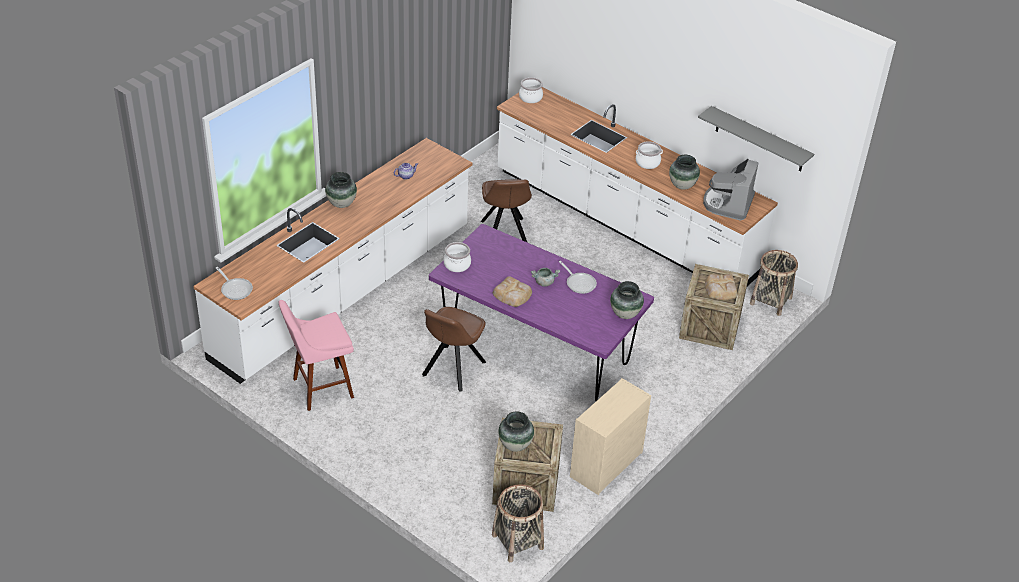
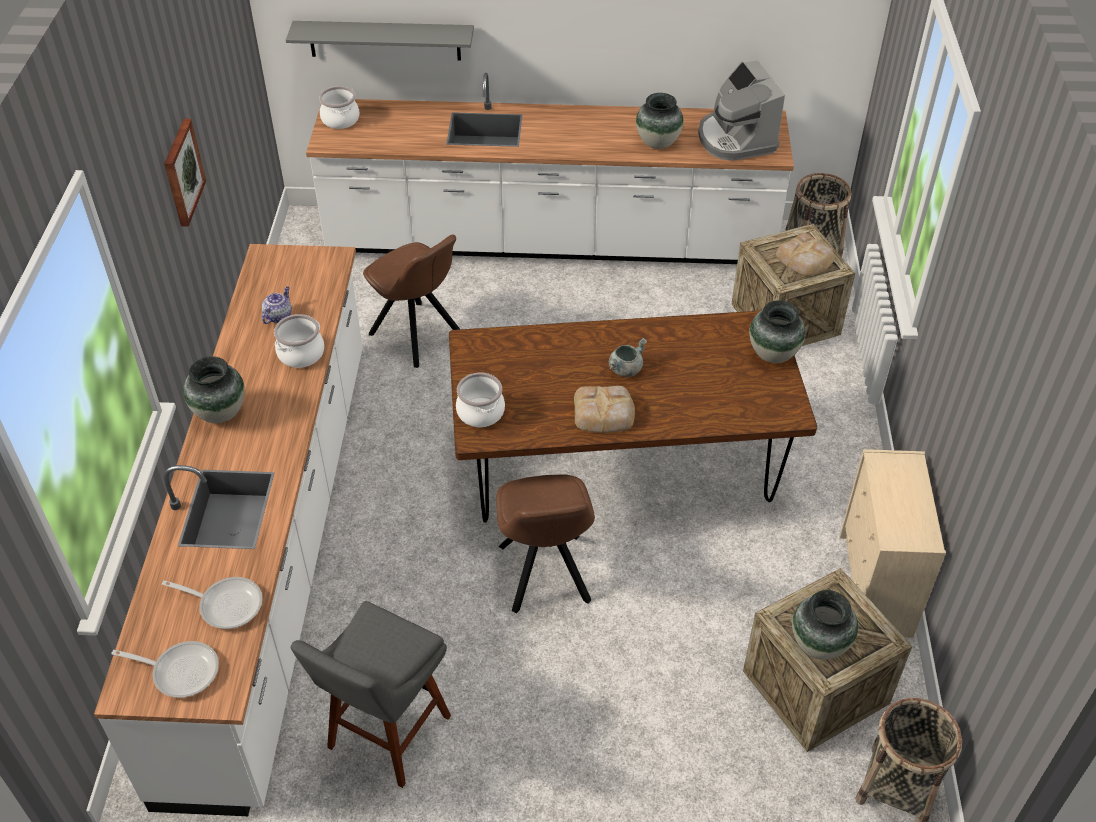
camera: 35 degrees left, 5 degrees up
pink stool [278,300,354,411] -> grey stool [291,601,451,788]
purple dining table [429,224,654,401] -> brown dining table [449,311,817,523]
frying pan [559,261,597,294] -> frying pan moved to [162,577,263,629]
cooking pot [636,141,663,169] -> cooking pot moved to [274,314,324,368]
grey shelf [698,106,814,171] -> grey shelf moved to [286,21,474,61]
none -> picture [164,119,206,226]

